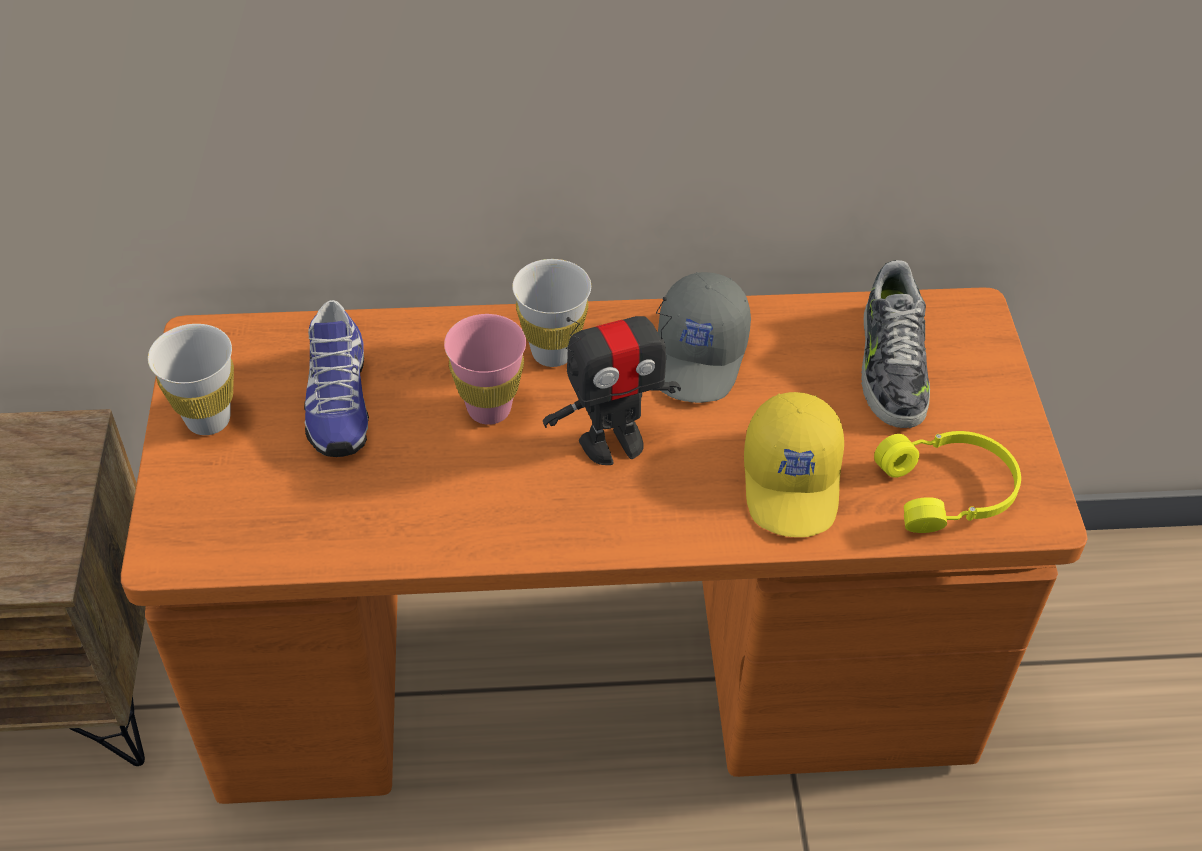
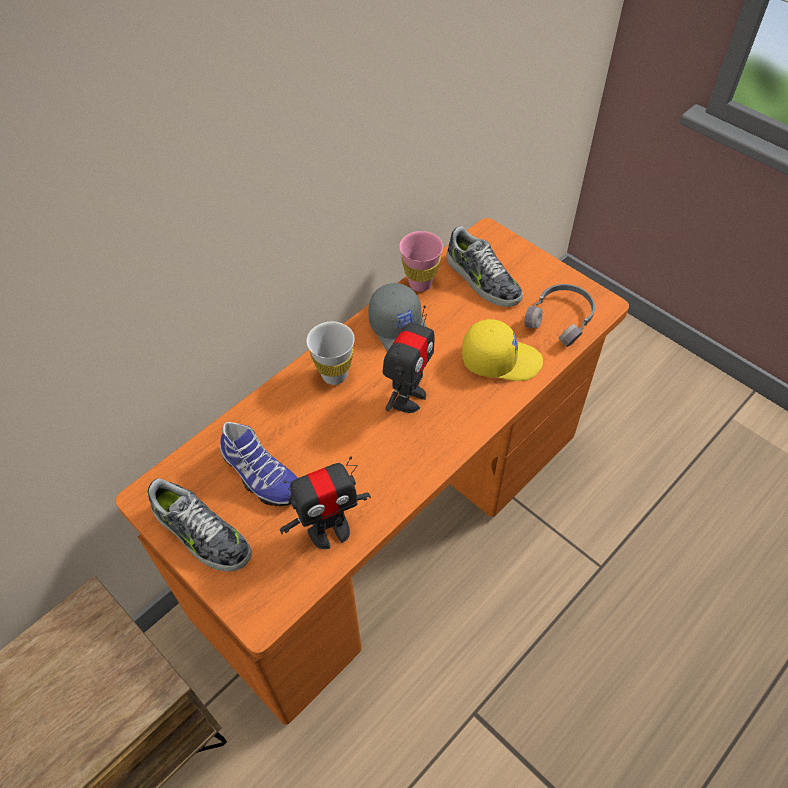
camera: 40 degrees left, 5 degrees up
white cup [148,324,234,435] -> shoe [148,478,252,572]
pink cup [444,314,526,425] -> pink cup moved to [399,231,443,292]
yellow cap [744,392,844,537] -> yellow cap turned 45 degrees counterclockwise [462,319,543,381]
yellow headphones [874,431,1021,533] -> grey headphones [525,284,595,347]
none -> toy robot [280,457,371,549]

